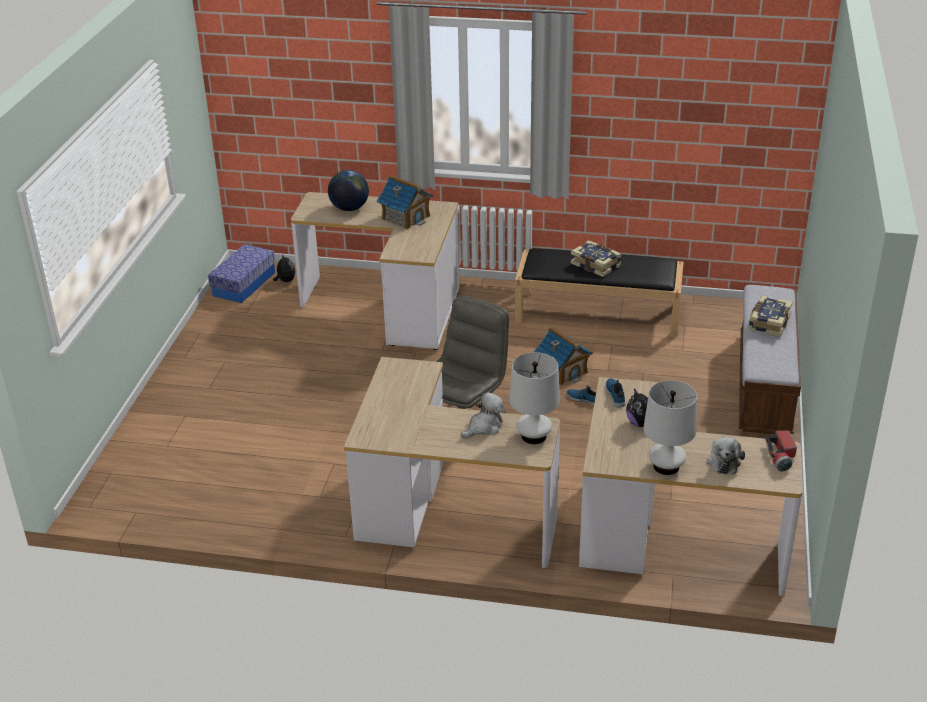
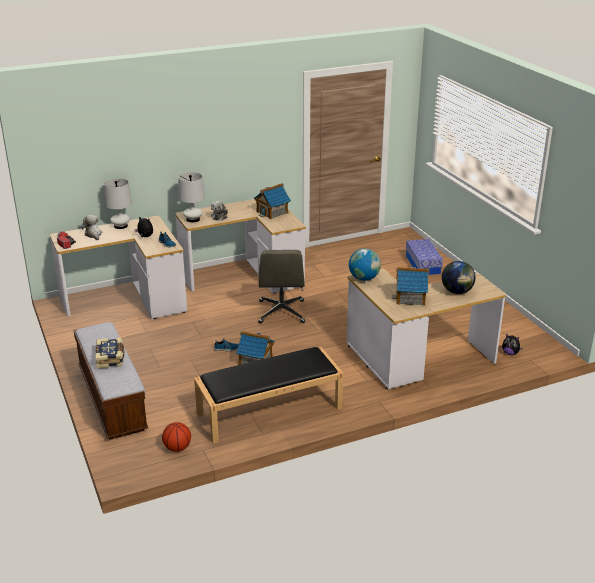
camera: 145 degrees right, 5 degrees down
storage box [208,244,275,303] -> storage box moved to [406,239,443,275]
book [571,240,622,277] -> none
none -> basketball [162,422,191,452]
none -> toy house [254,183,291,219]
none -> globe [349,249,381,281]

